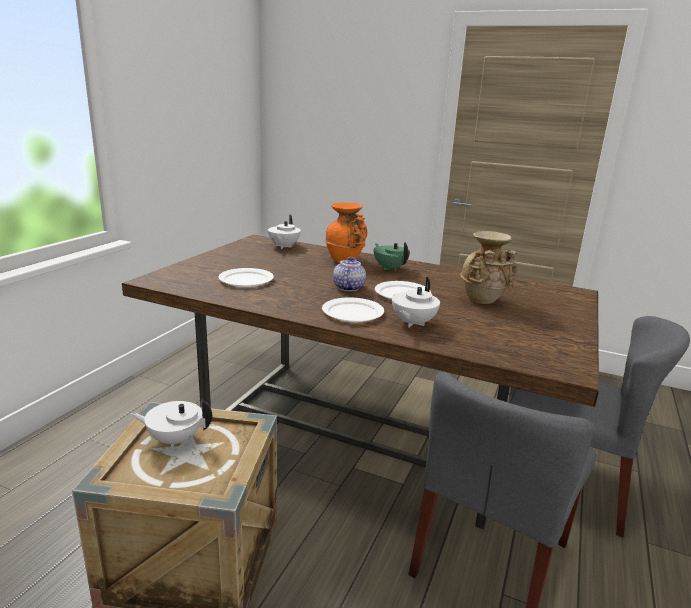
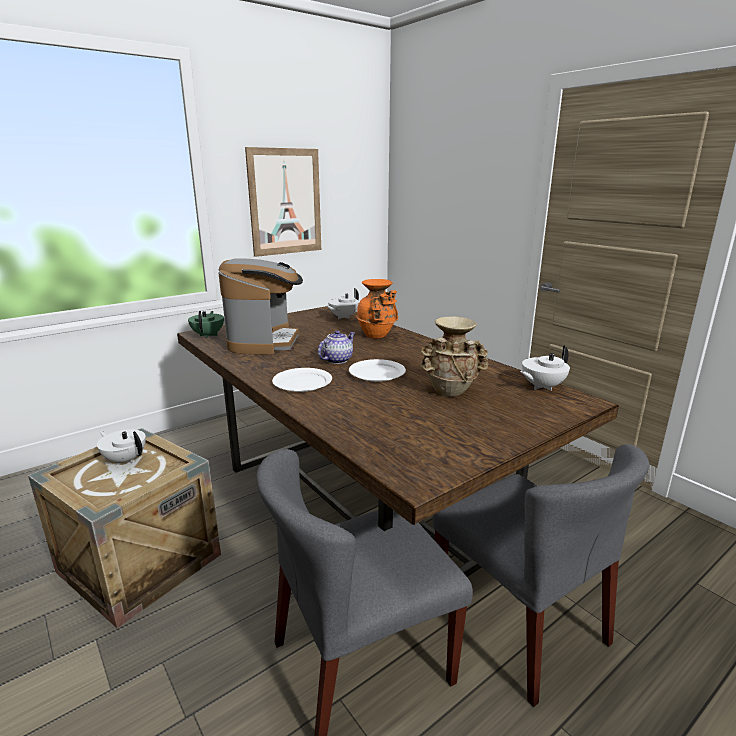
camera: 30 degrees right, 0 degrees up
white plate [218,268,274,287] -> coffee machine [218,258,303,354]
green teapot [374,242,410,271] -> green teapot moved to [188,311,224,338]
white teapot [392,277,440,328] -> white teapot moved to [520,345,570,391]
none -> picture [245,147,321,257]

